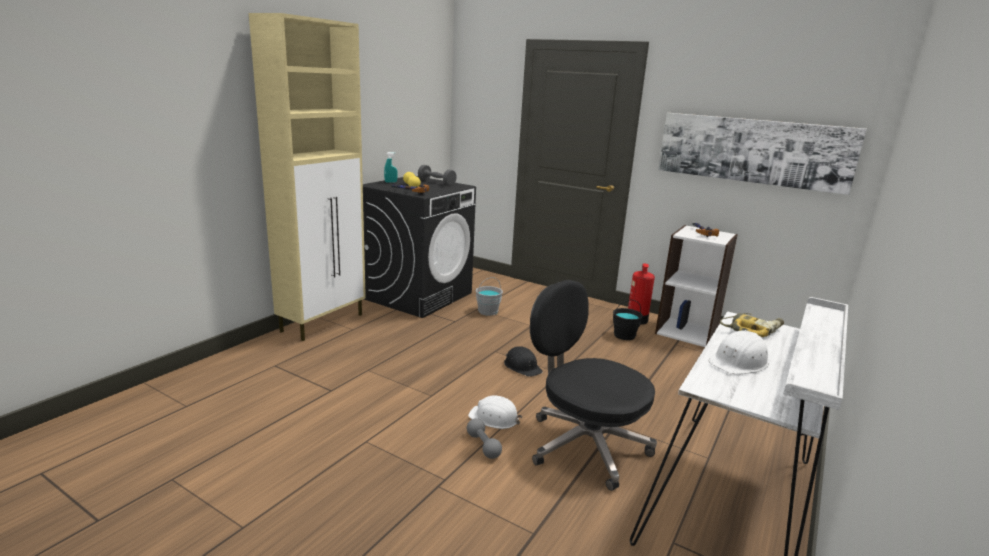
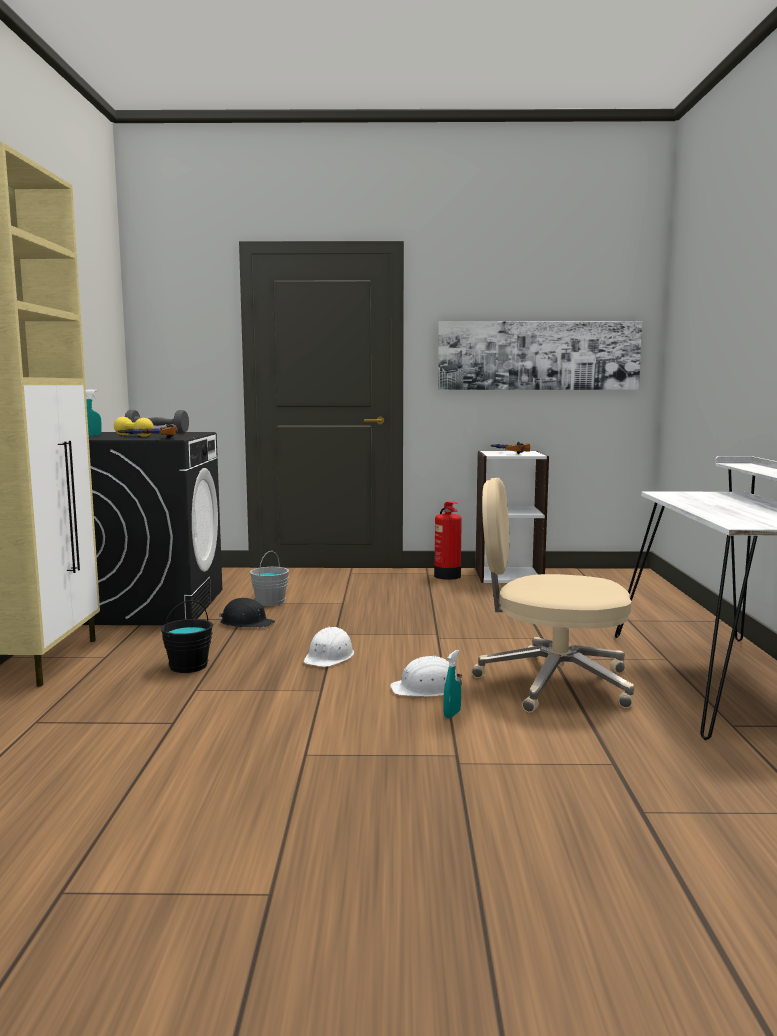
camera: 30 degrees left, 10 degrees down
grey dumbbell [467,418,502,459] -> turquoise spray bottle [444,650,461,718]
black hard hat [504,346,543,377] -> black hard hat moved to [219,598,275,628]
black office chair [530,280,657,491] -> beige office chair [471,478,634,712]
black bucket [613,300,643,340] -> black bucket moved to [161,600,213,673]
white hard hat [709,330,769,374] -> white hard hat moved to [304,627,354,667]
power drill [720,313,784,337] -> none

